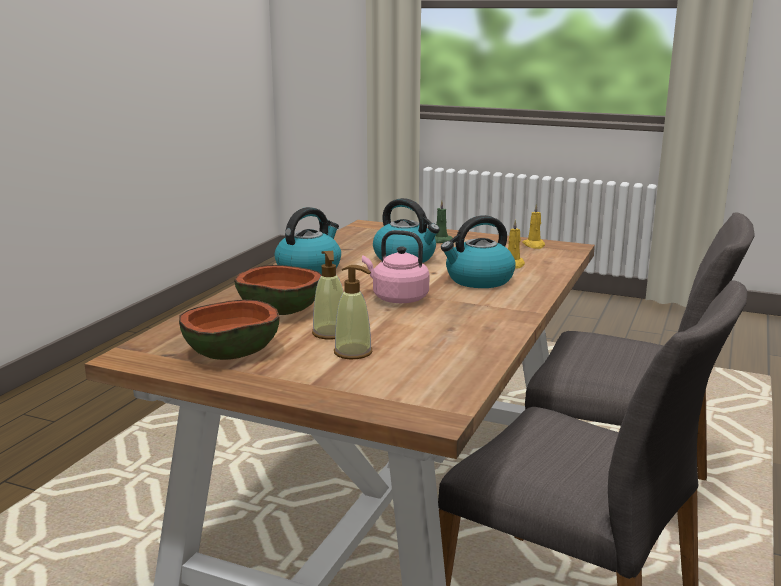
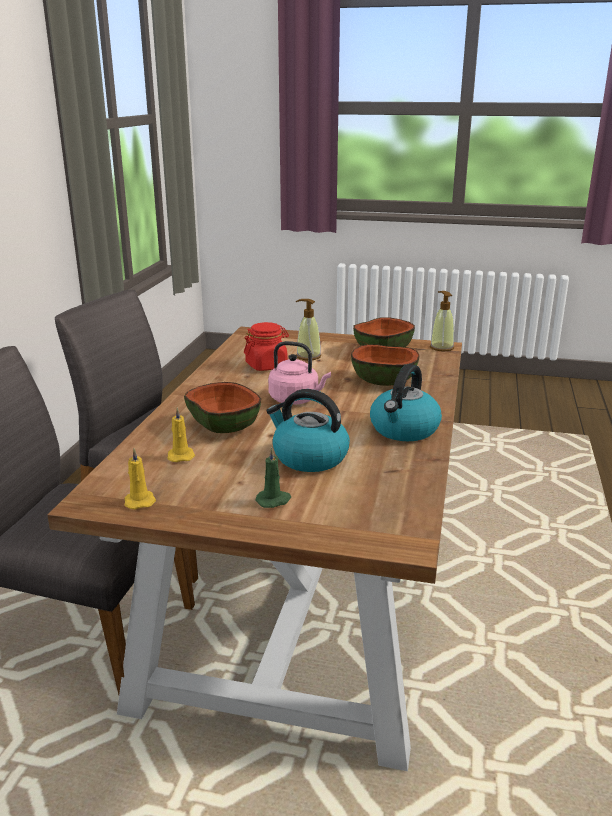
camera: 170 degrees right, 5 degrees up
soap dispenser [312,251,343,340] -> soap dispenser moved to [430,291,454,352]
kettle [441,215,516,288] -> bowl [184,382,261,433]
none -> red jar [244,322,289,371]

